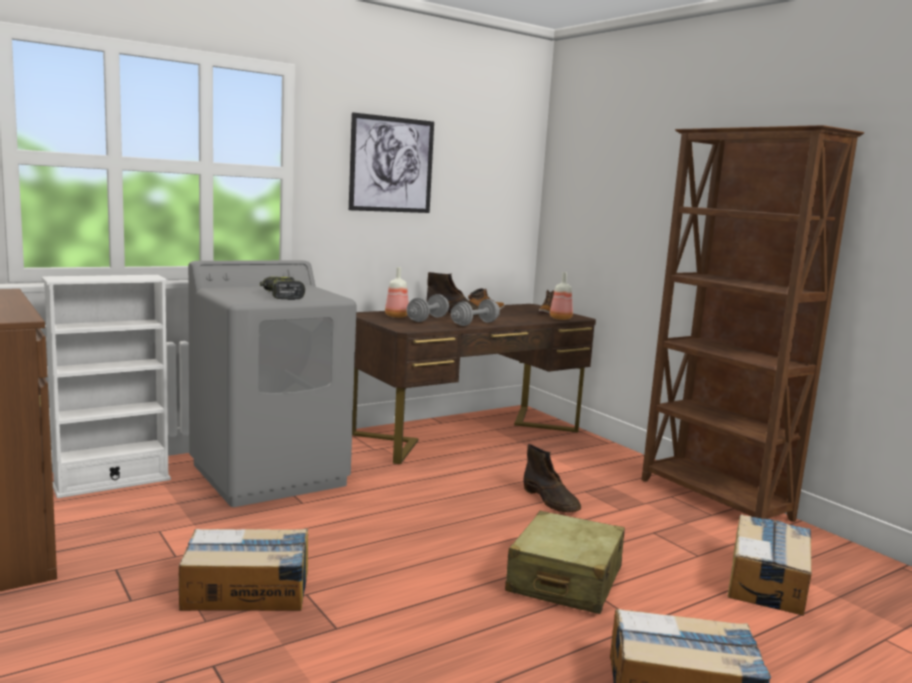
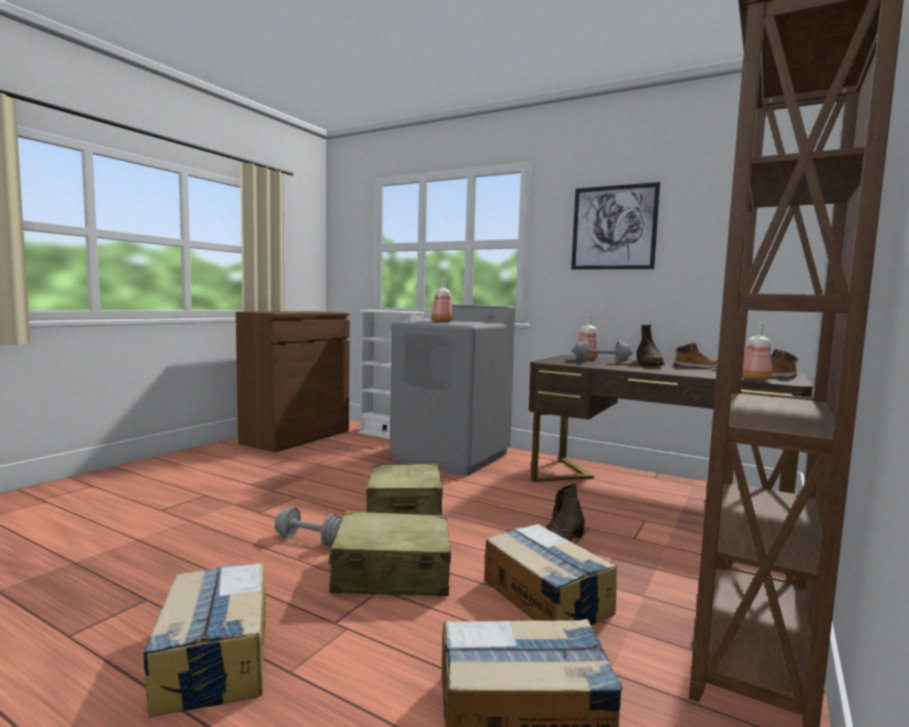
camera: 65 degrees right, 5 degrees down
cardboard box [179,528,308,611] -> cardboard box moved to [485,524,617,625]
power drill [260,277,305,300] -> bottle [431,278,453,322]
grey dumbbell [451,299,500,326] -> grey dumbbell moved to [275,507,342,546]
none -> beige suitcase [366,464,443,515]

